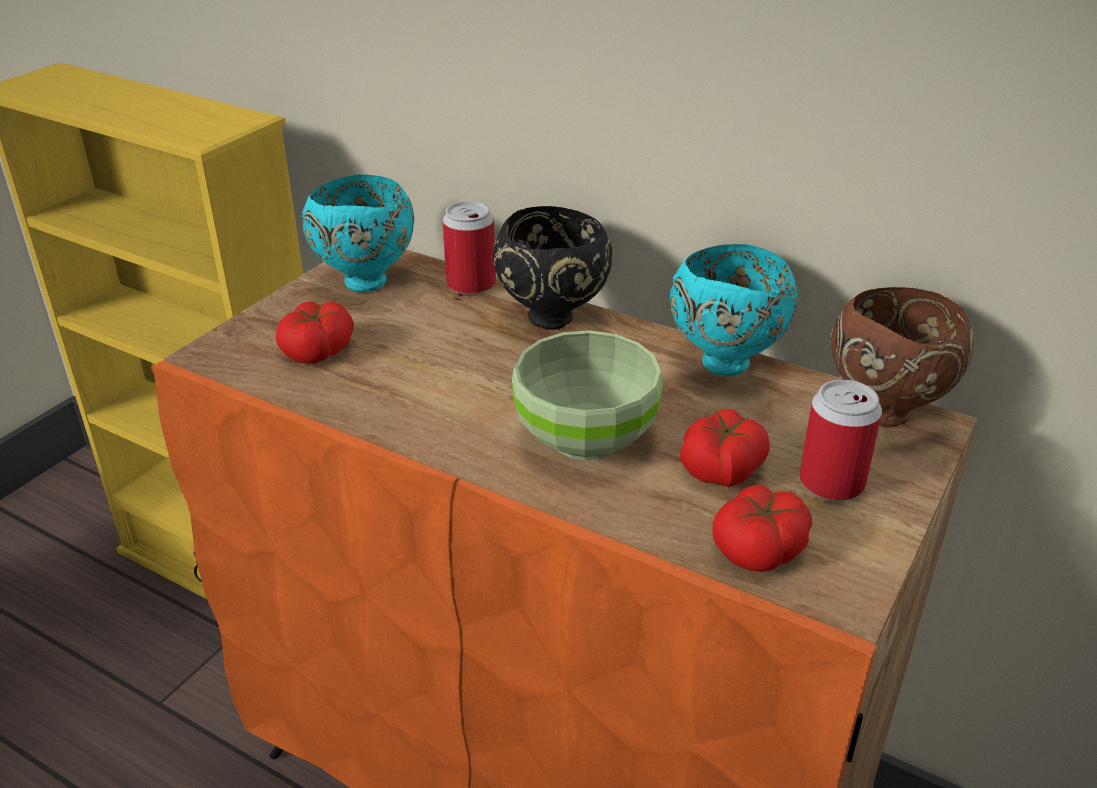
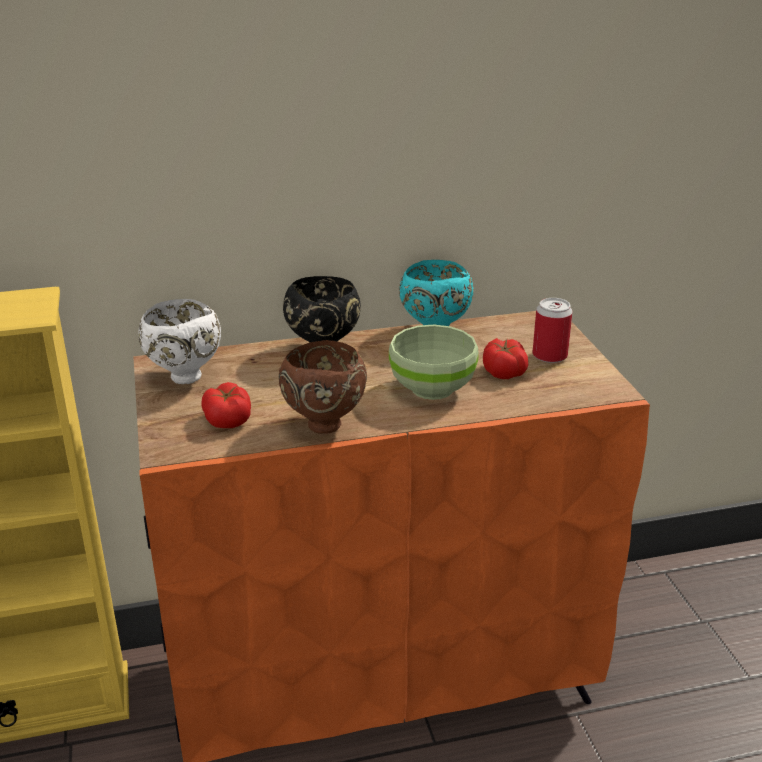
camera: 45 degrees left, 5 degrees down
turquoise bowl [302,174,414,292] -> white bowl [138,299,221,384]
can [442,201,496,294] -> none
tomato [713,484,812,572] -> none
brown bowl [831,287,973,427] -> brown bowl moved to [279,340,367,434]

